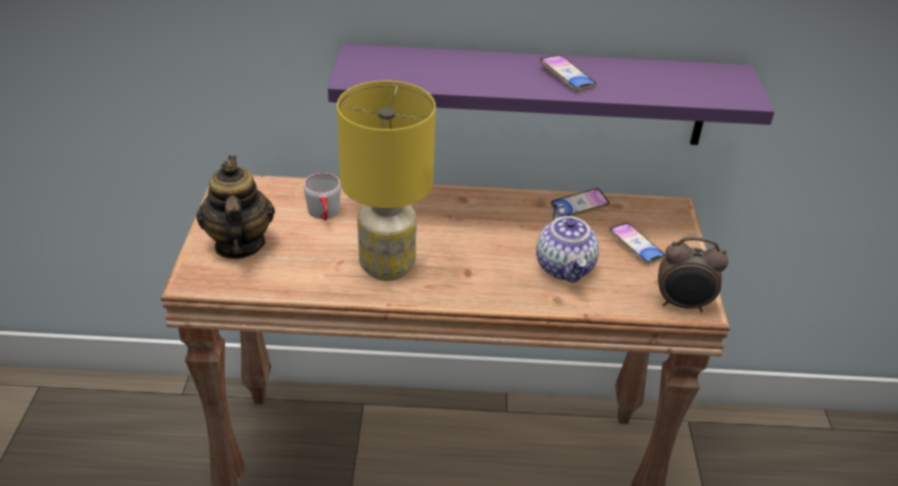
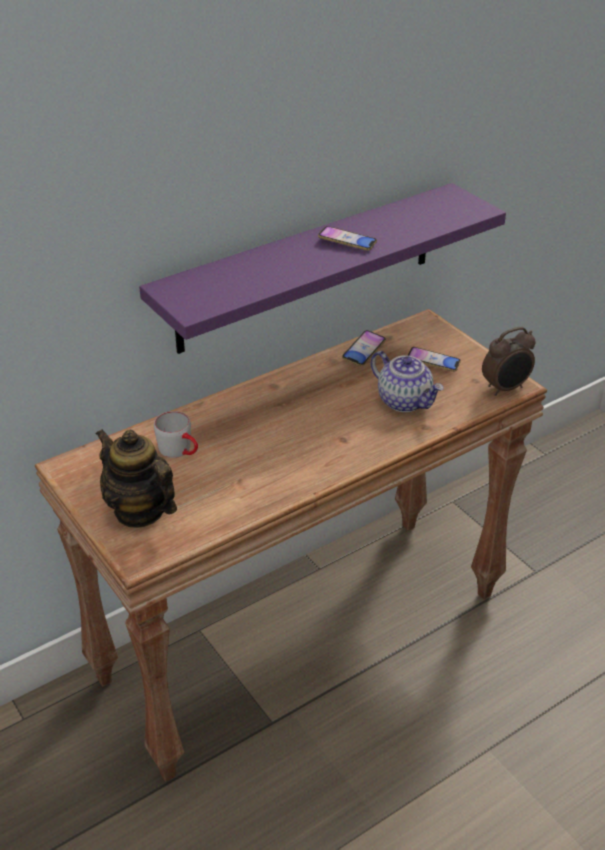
camera: 35 degrees left, 0 degrees up
yellow table lamp [337,81,436,281] -> none

